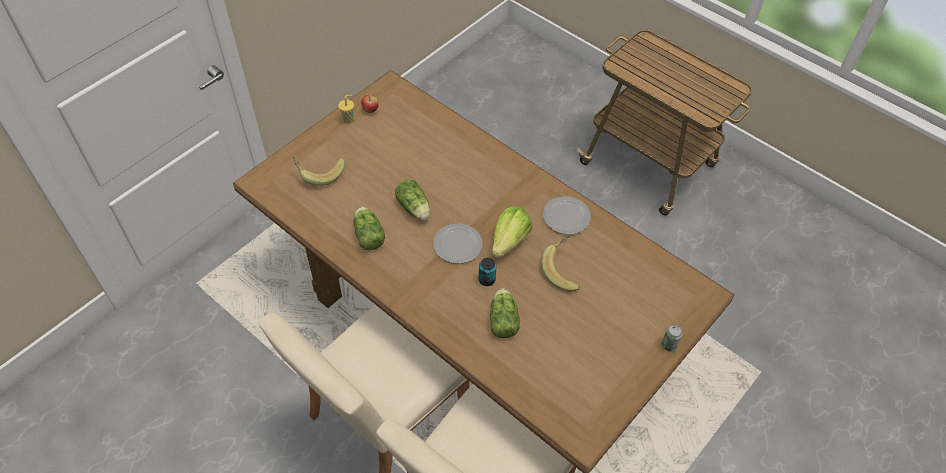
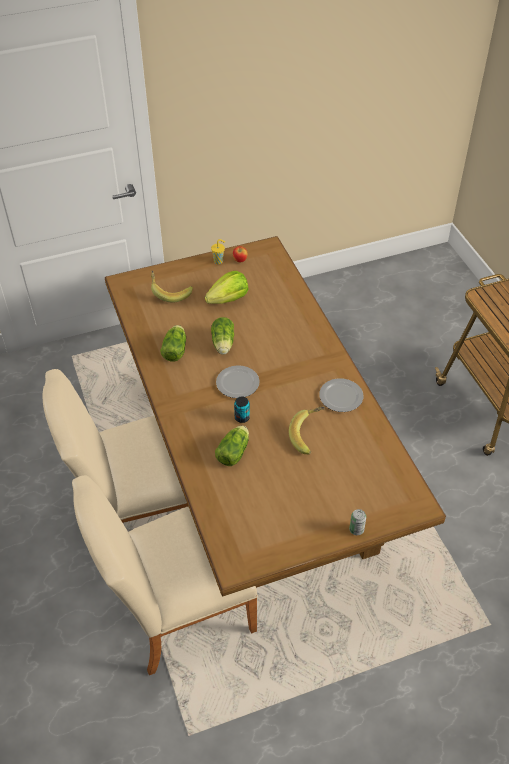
camera: 30 degrees right, 5 degrees down
lettuce [492,206,532,258] -> lettuce moved to [205,271,248,304]

